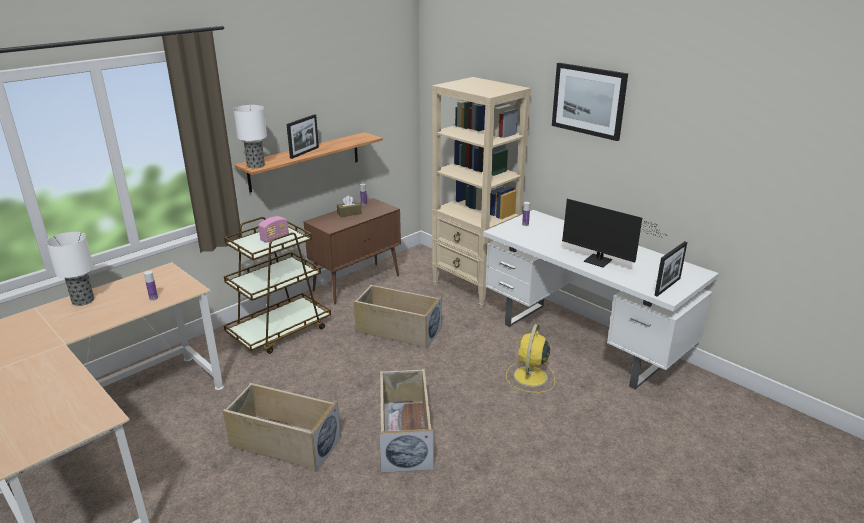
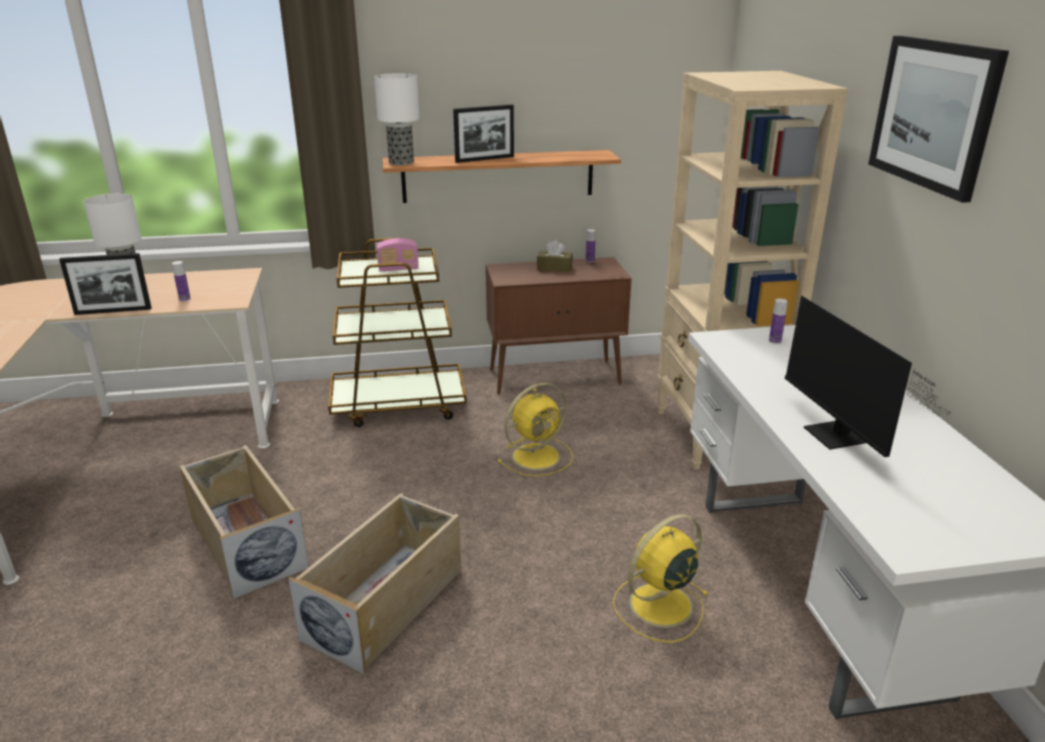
camera: 35 degrees right, 0 degrees up
beige storage box [354,285,442,349] -> yellow fan [497,383,573,476]
picture frame [654,241,687,296] -> picture frame moved to [59,253,151,315]

